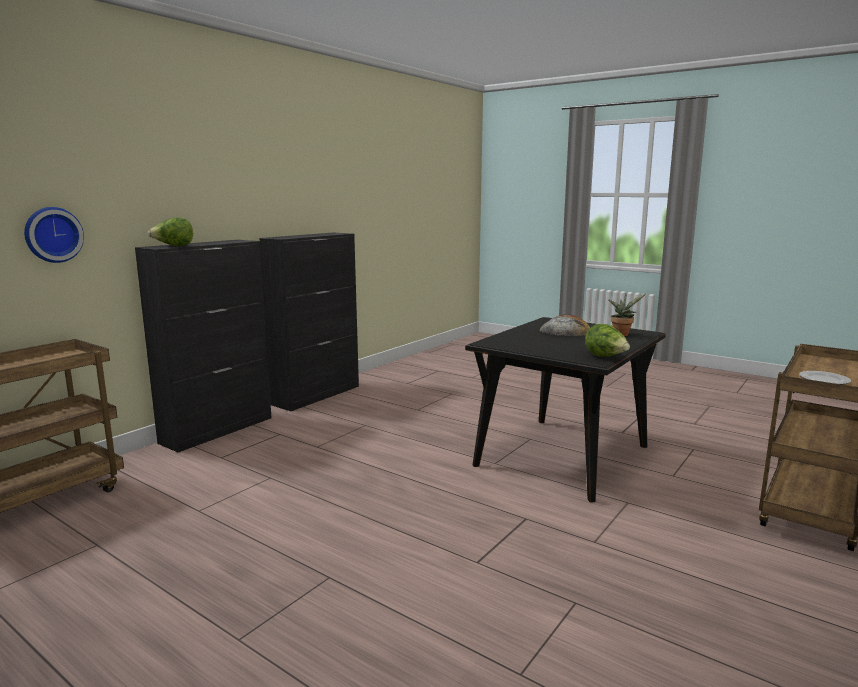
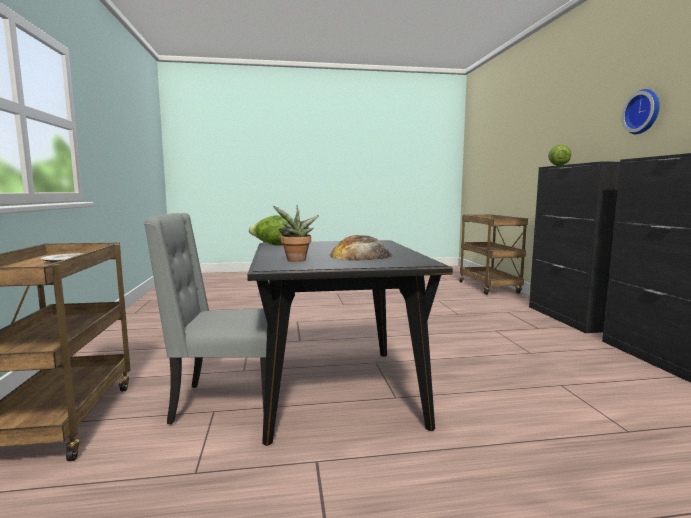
camera: 135 degrees right, 5 degrees down
wall clock [24,207,84,263] -> wall clock moved to [622,89,660,134]
none -> grey chair [144,213,267,424]

